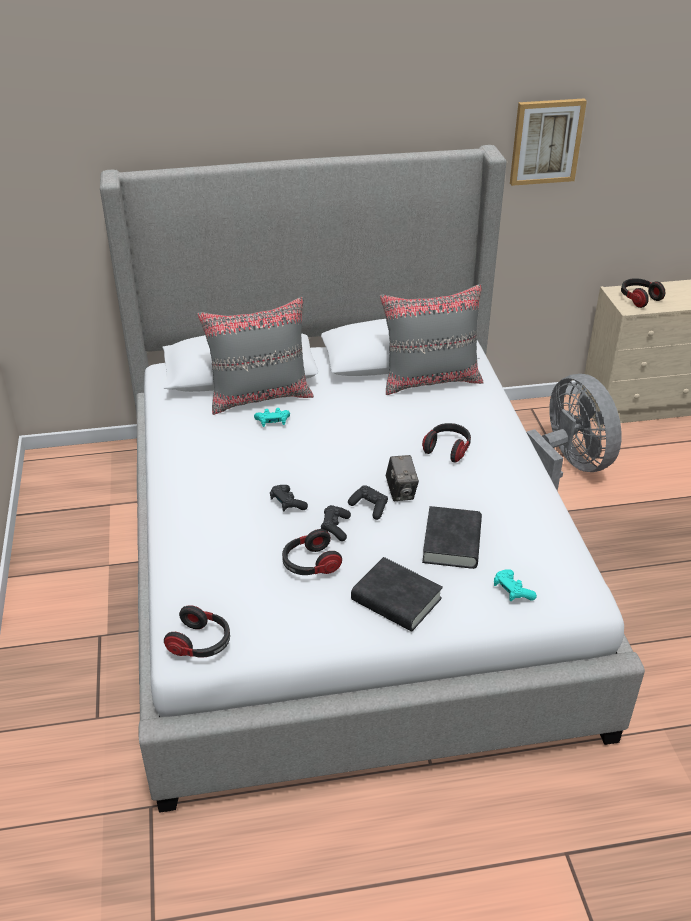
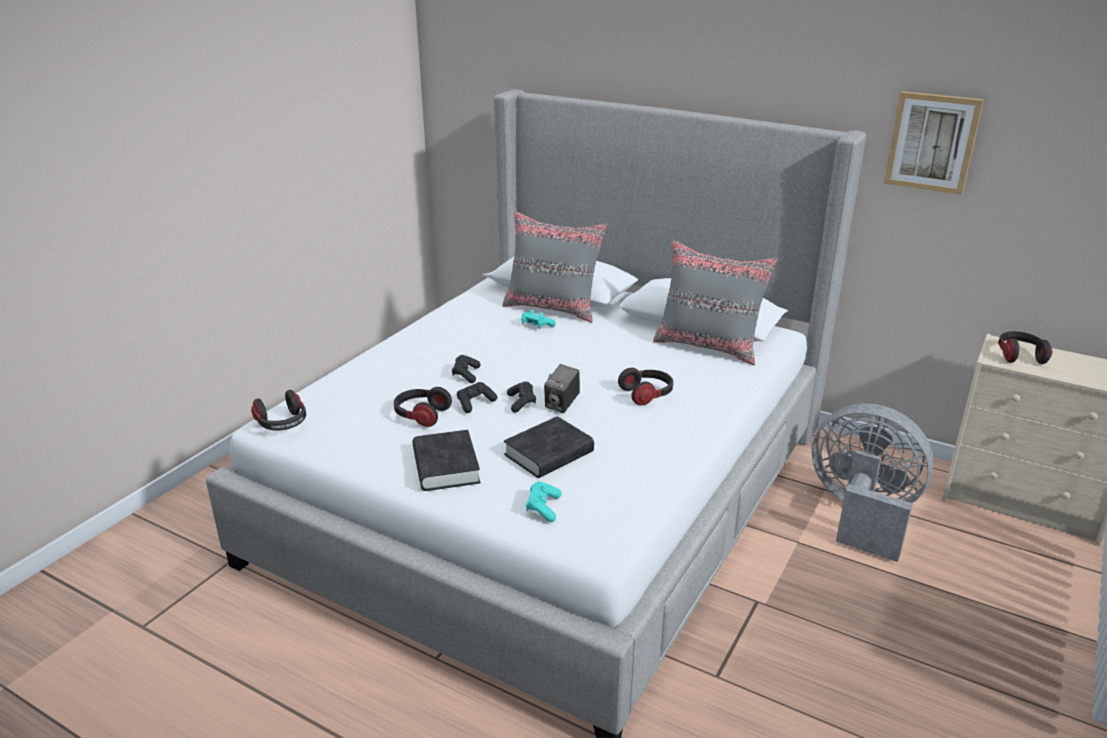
camera: 40 degrees right, 10 degrees down
grey fan [526,374,622,491] -> grey fan turned 75 degrees counterclockwise [812,403,934,562]

